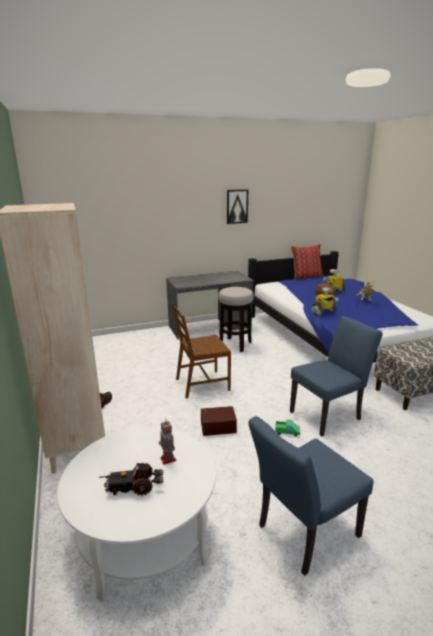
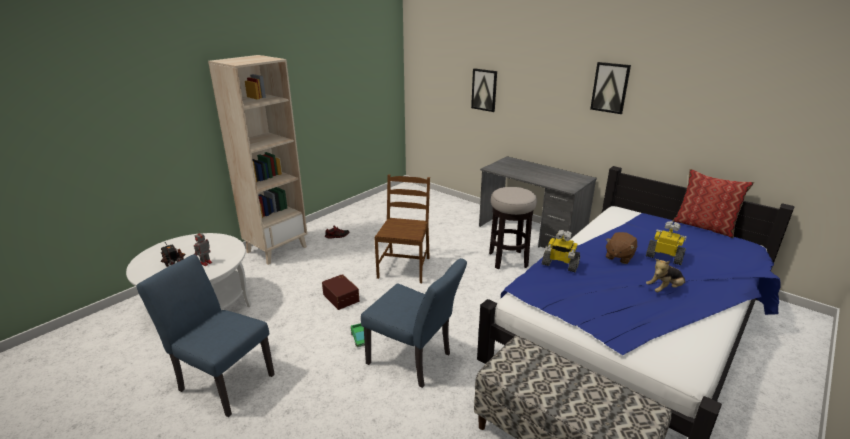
camera: 60 degrees right, 5 degrees up
brown chair [172,302,231,398] -> brown chair turned 60 degrees clockwise [374,174,430,283]
none -> picture [471,68,497,112]

